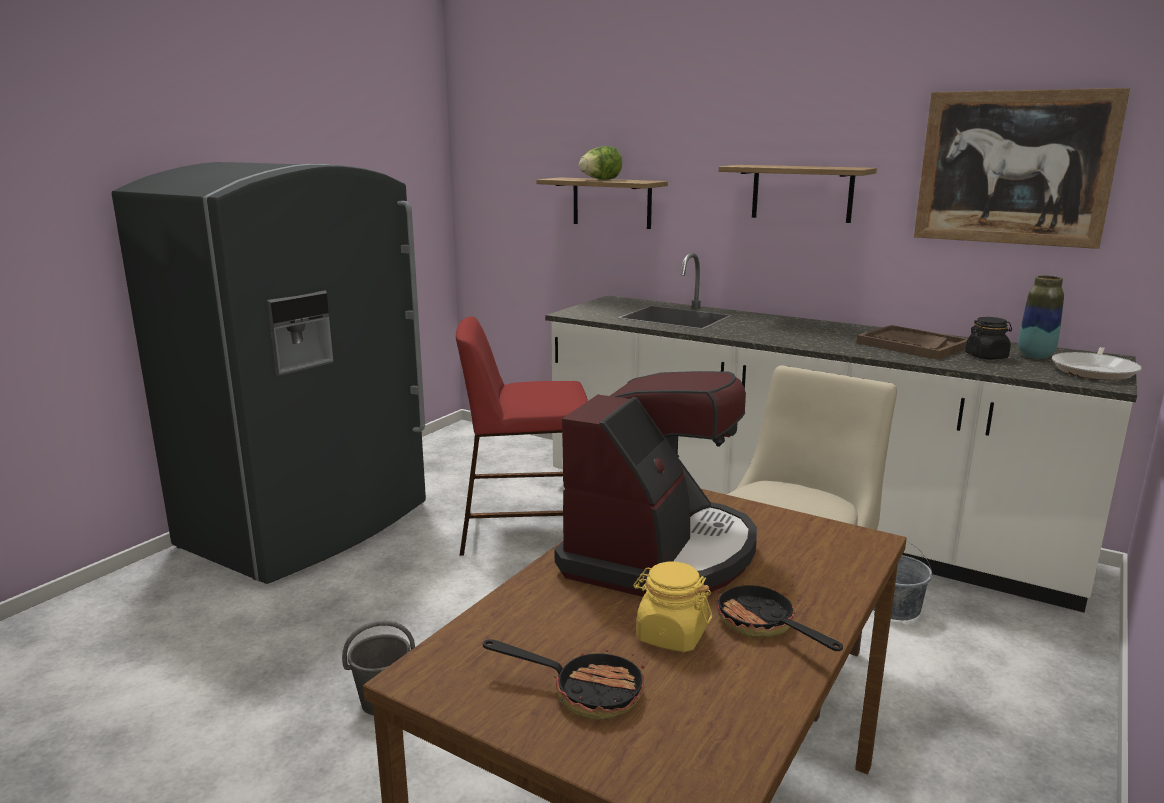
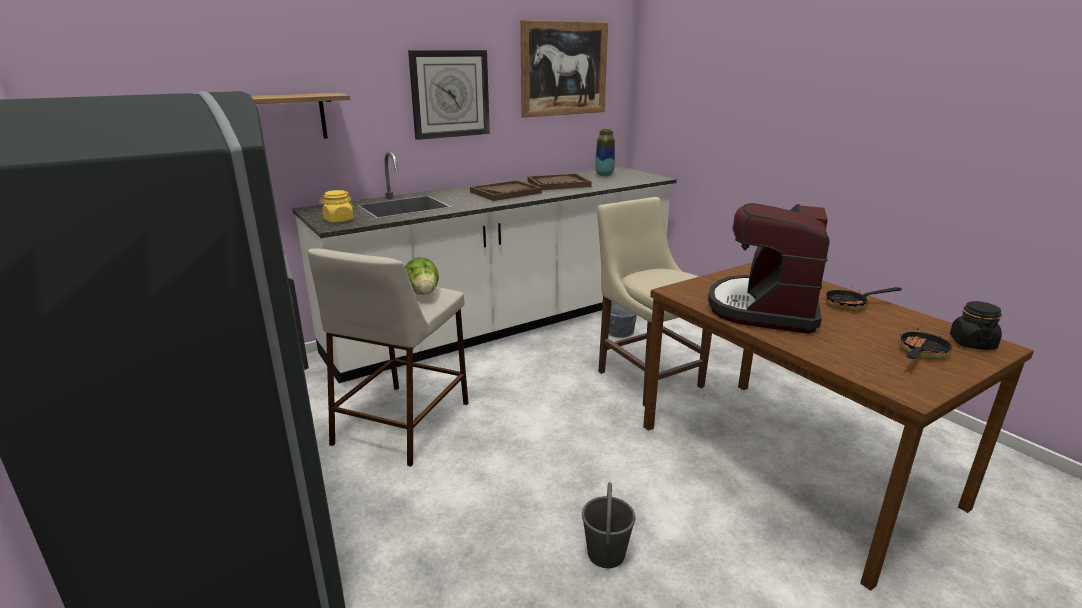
camera: 65 degrees left, 5 degrees up
red stool [456,316,588,556] -> beige stool [308,248,468,467]
coffee machine [555,371,757,597] -> coffee machine turned 120 degrees counterclockwise [708,203,830,334]
lettuce [579,146,622,180] -> lettuce moved to [405,257,439,295]
yellow jar [633,561,712,652] -> yellow jar moved to [319,190,354,223]
shelf [719,165,877,223] -> wall clock [408,50,490,140]
black jar [965,317,1012,359] -> black jar moved to [950,301,1002,350]
frying pan [1052,347,1142,380] -> none
none -> brown tray [470,180,542,201]

